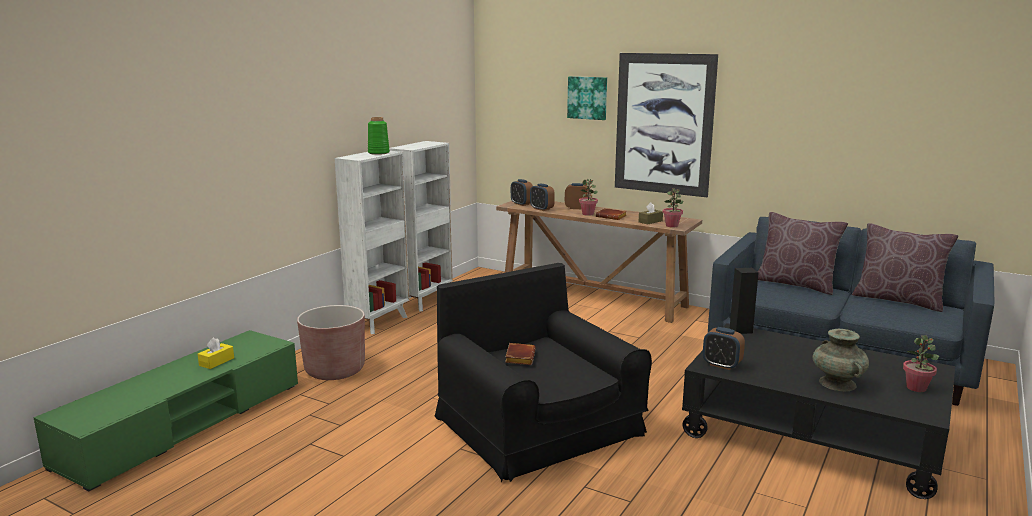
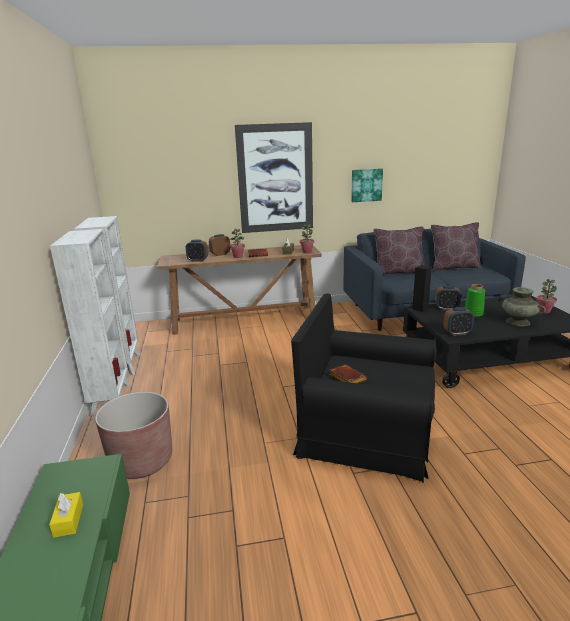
camera: 40 degrees left, 5 degrees up
green vase [368,117,390,155] -> green vase moved to [465,284,485,317]
alarm clock [511,179,533,206] -> alarm clock moved to [435,286,461,310]
picture [567,76,607,120] -> picture moved to [351,168,383,202]

